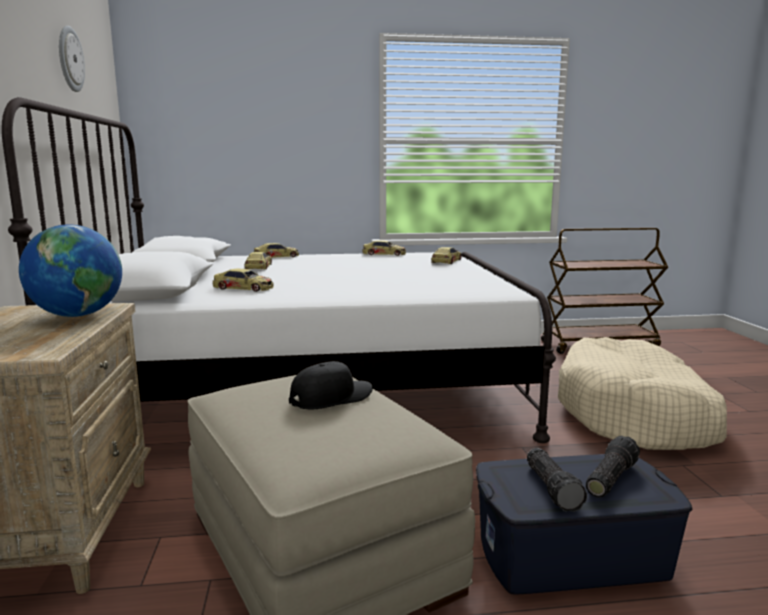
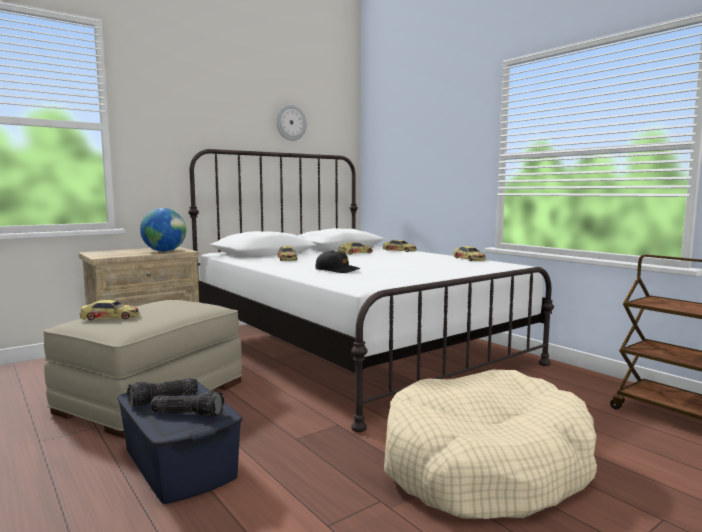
camera: 60 degrees right, 5 degrees down
black cap [289,361,373,409] -> black cap moved to [315,250,360,273]
toy car [431,247,461,264] -> toy car moved to [80,300,140,320]

